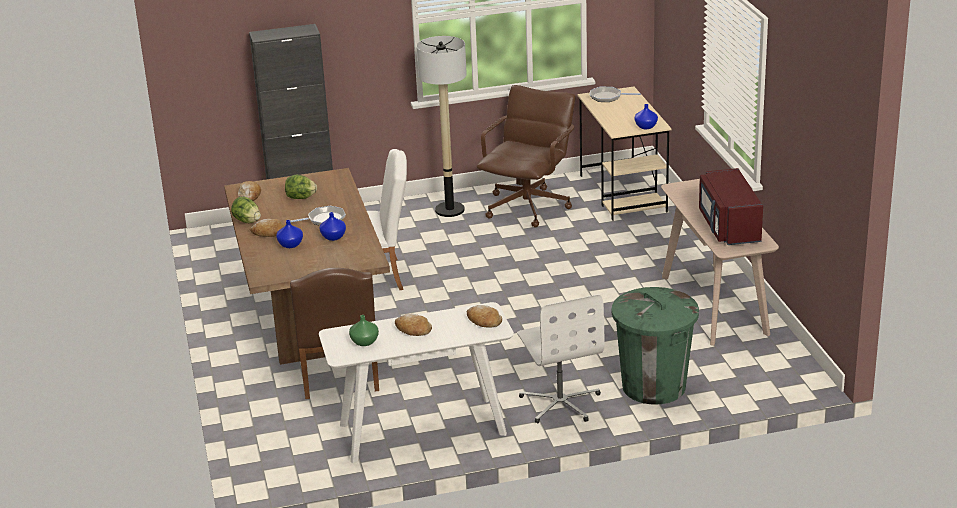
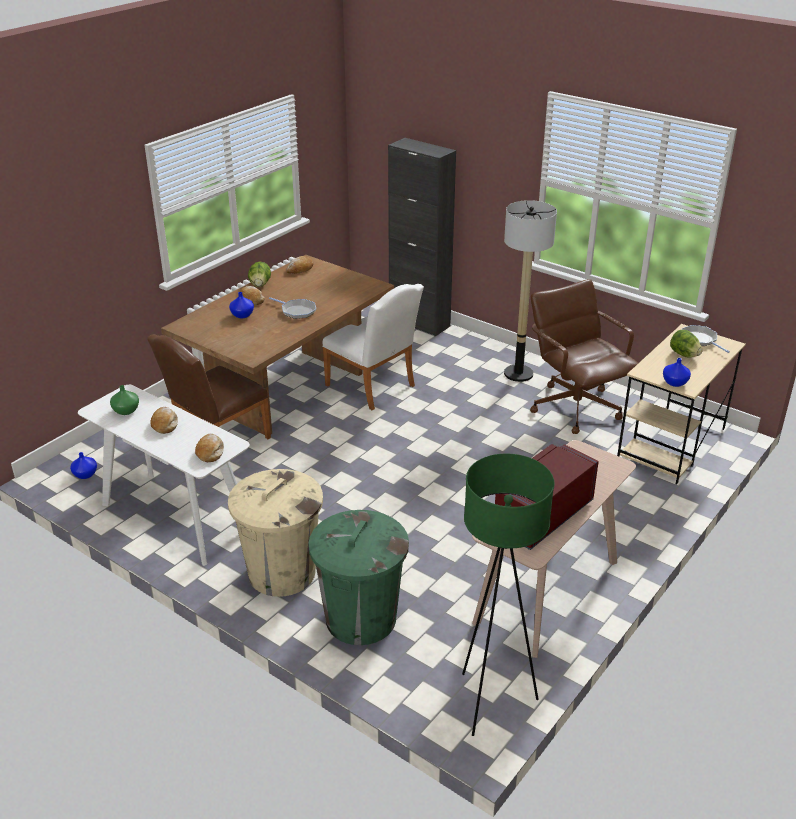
camera: 50 degrees right, 5 degrees up
lettuce [285,175,317,199] -> lettuce moved to [670,330,703,358]
blue vase [320,212,346,241] -> blue vase moved to [70,452,97,479]
brown office chair [477,85,575,227] -> brown office chair turned 105 degrees counterclockwise [530,279,638,434]
white office chair [517,294,605,423] -> beige trash can [228,469,323,597]
none -> green floor lamp [462,454,555,736]

